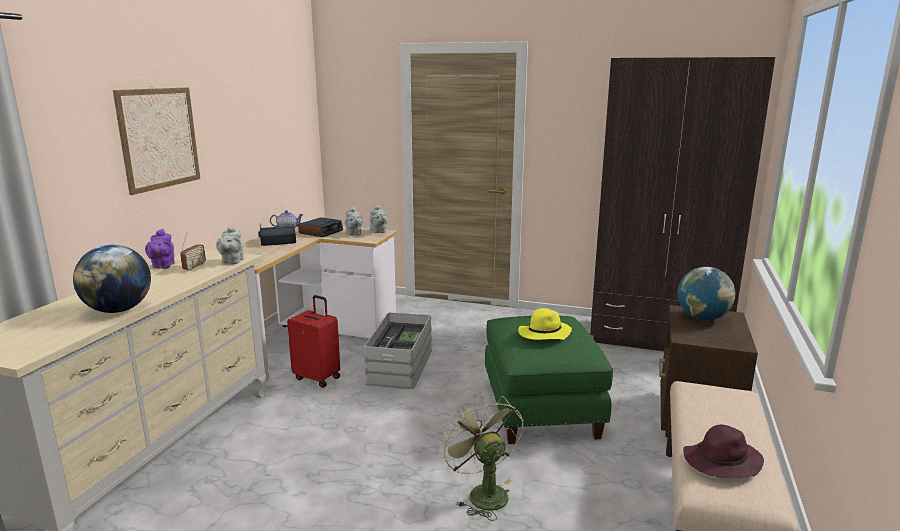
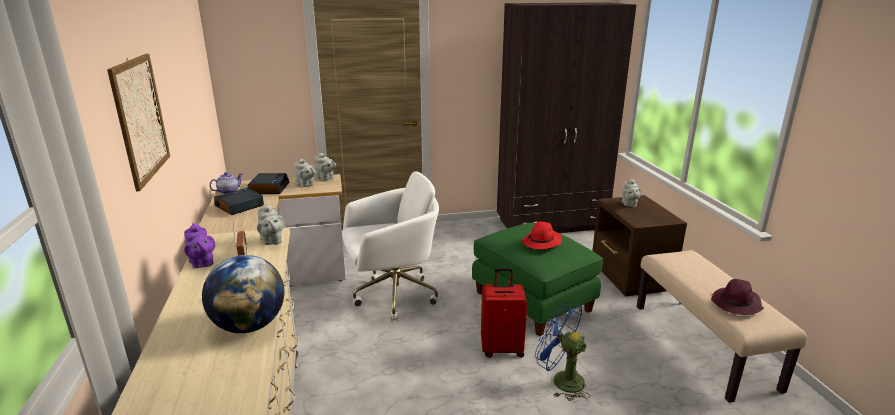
camera: 30 degrees left, 5 degrees up
red suitcase [287,295,340,388] -> red suitcase moved to [481,268,527,358]
grey storage box [364,313,432,389] -> white office chair [342,171,439,321]
green fan [440,396,523,521] -> blue fan [535,301,590,401]
yellow hat [518,308,572,340] -> red hat [521,221,562,249]
globe [677,267,735,320] -> grey teapot [621,178,641,207]

